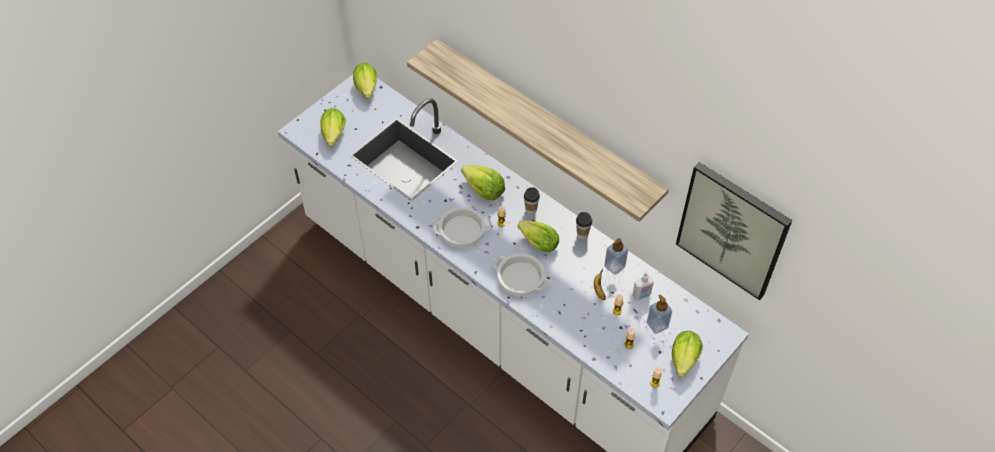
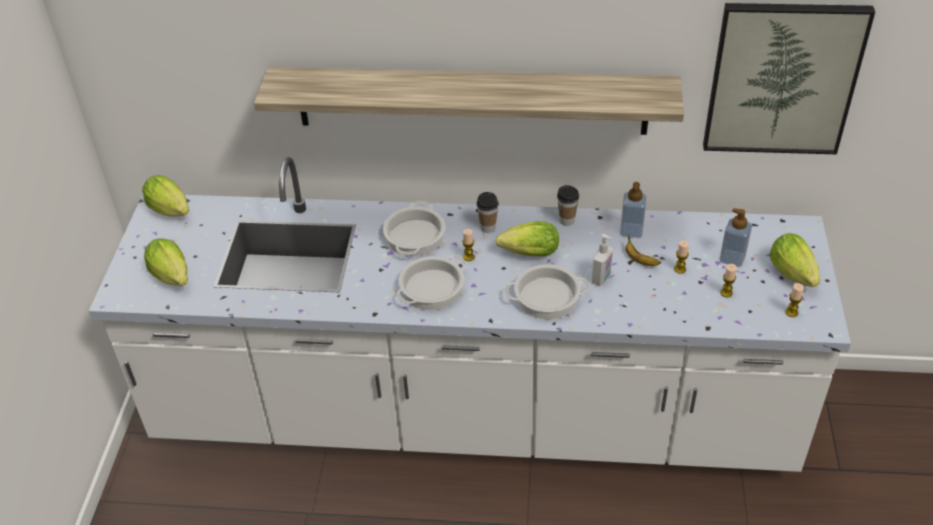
camera: 35 degrees left, 10 degrees down
lettuce [461,165,505,200] -> cooking pot [383,201,445,256]
soap dispenser [632,270,654,300] -> soap dispenser moved to [592,234,613,286]

